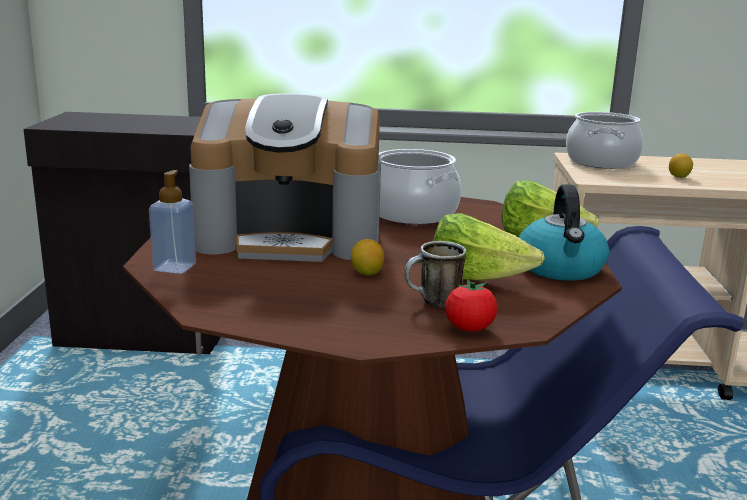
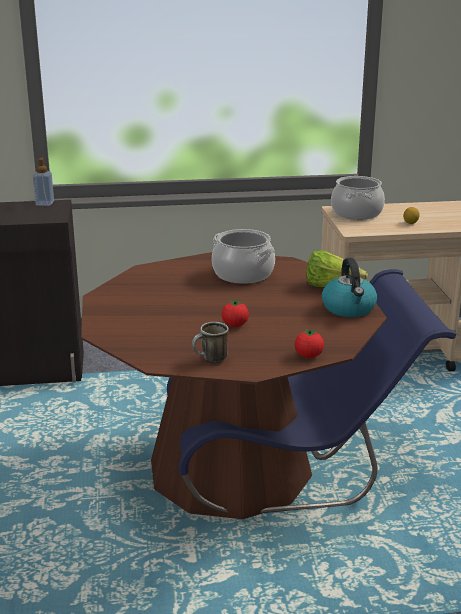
camera: 10 degrees left, 5 degrees up
soap dispenser [149,170,196,274] -> soap dispenser moved to [33,158,54,206]
coffee machine [189,94,381,262] -> none
lemon [351,239,384,275] -> tomato [222,300,249,327]
mug [404,241,466,308] -> mug moved to [192,322,229,364]
lettuce [433,213,545,281] -> none

